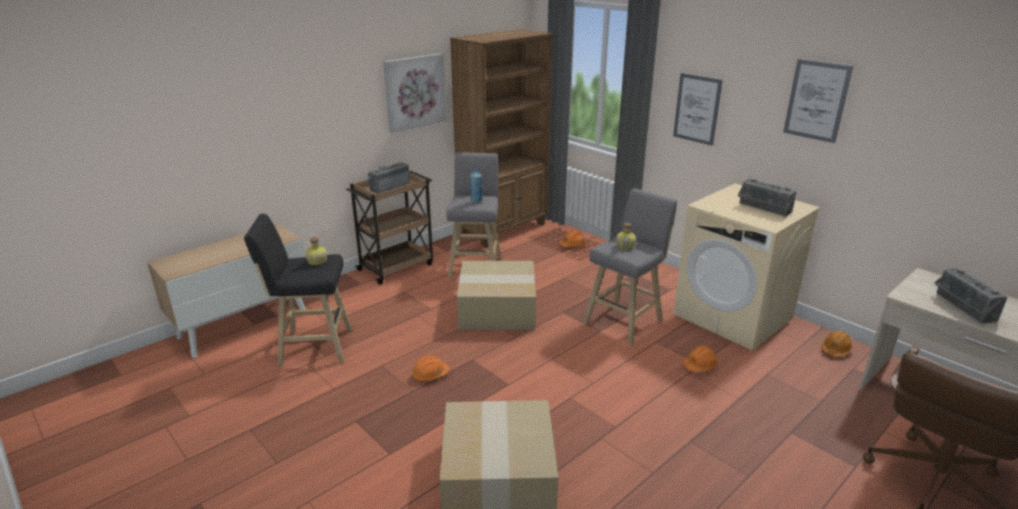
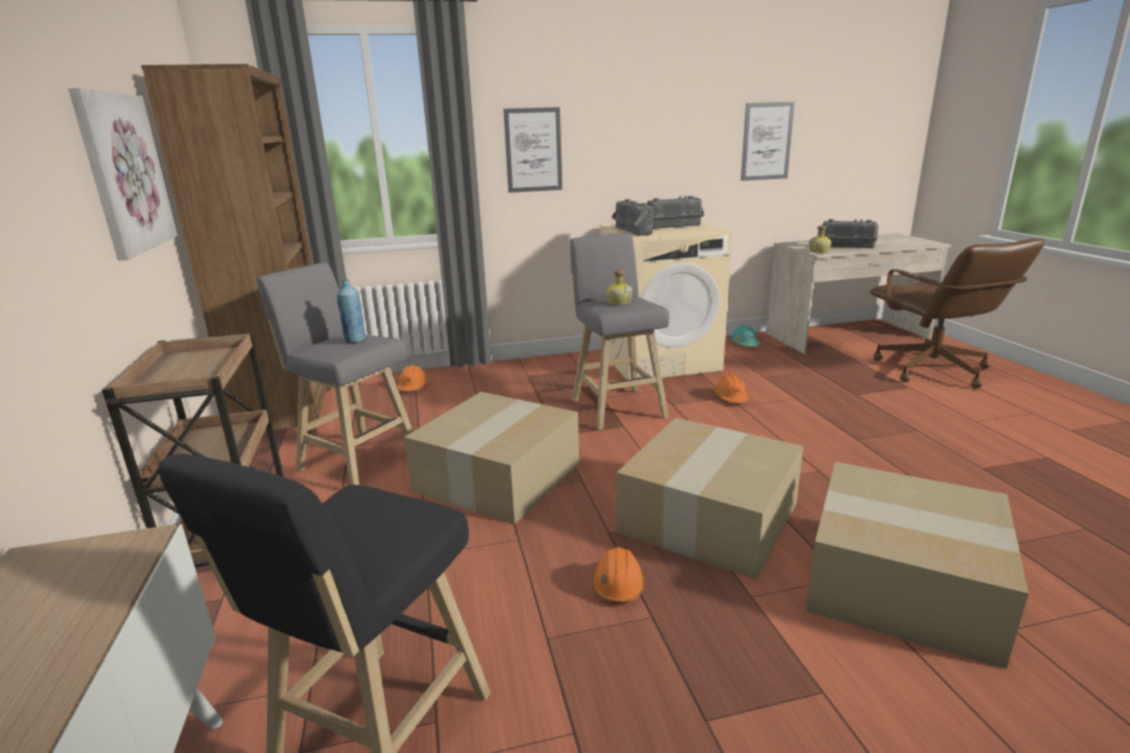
camera: 60 degrees left, 5 degrees down
bottle [305,237,327,265] -> bottle moved to [809,225,831,253]
radio [366,162,410,193] -> radio moved to [611,199,653,236]
picture [783,59,853,143] -> picture moved to [741,102,795,181]
orange hard hat [821,330,853,357] -> turquoise hard hat [730,325,760,347]
none -> cardboard box [617,418,803,579]

